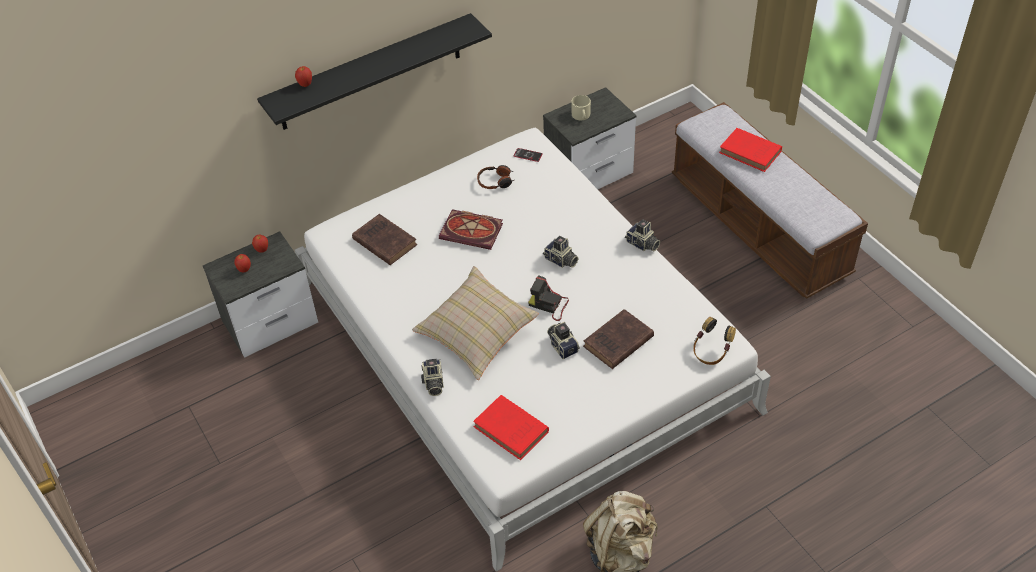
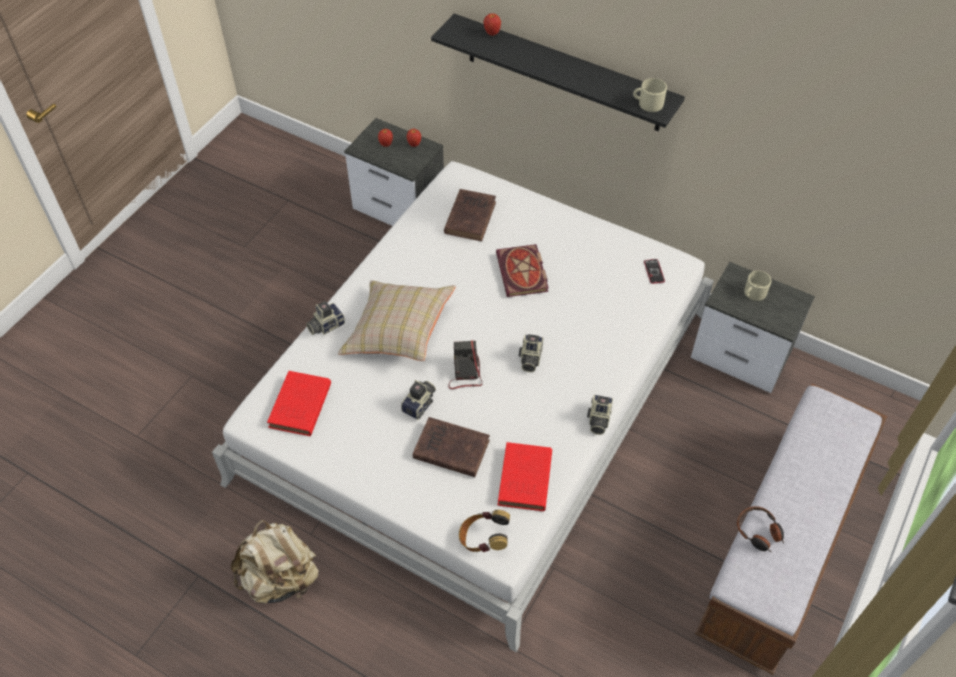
camera: 60 degrees right, 5 degrees up
headphones [477,165,514,189] -> headphones moved to [737,506,784,552]
red book [719,128,782,172] -> red book moved to [498,442,552,511]
none -> beige mug [633,78,667,112]

